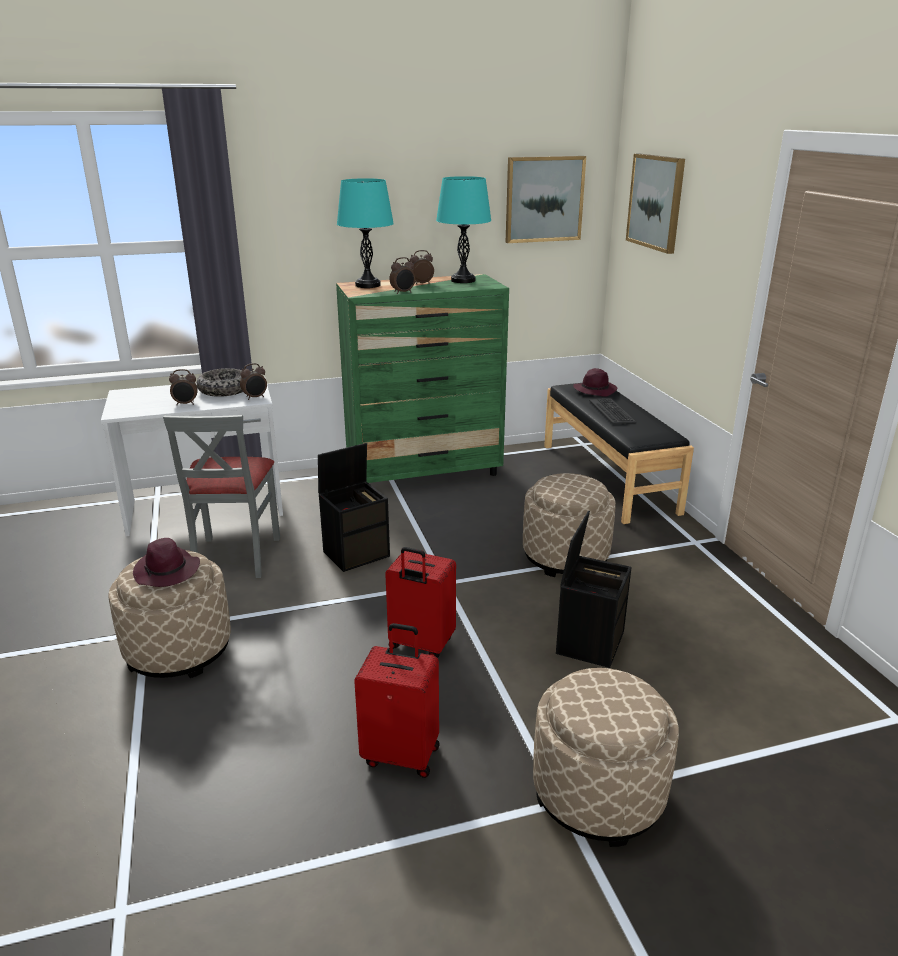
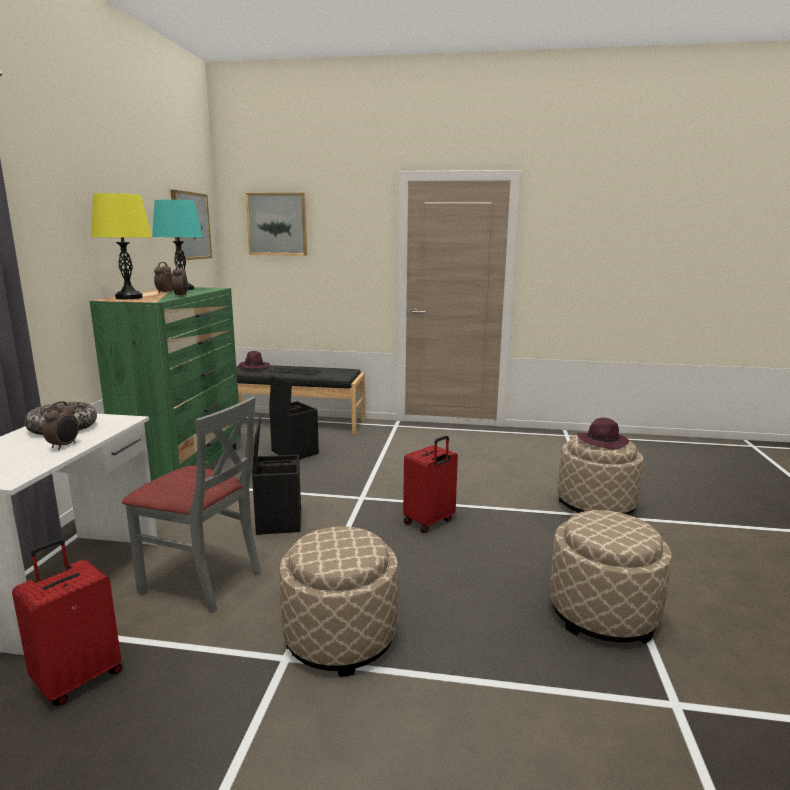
camera: 65 degrees left, 10 degrees down
purple hat [133,538,200,587] -> purple hat moved to [577,417,629,450]
alarm clock [240,363,267,400] -> none
turquoise table lamp [337,178,394,288] -> yellow table lamp [91,193,152,299]
red suitcase [354,623,440,778] -> red suitcase moved to [12,539,122,706]
beige ottoman [523,473,616,577] -> beige ottoman moved to [550,510,672,644]
black storage box [556,511,632,668] -> black storage box moved to [269,376,319,459]

